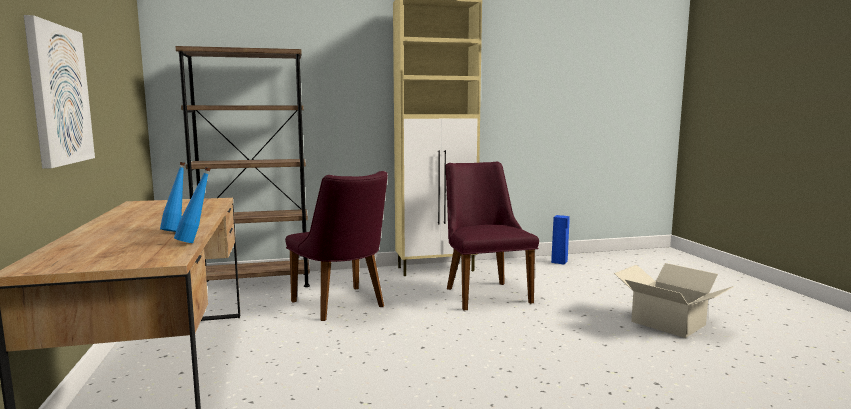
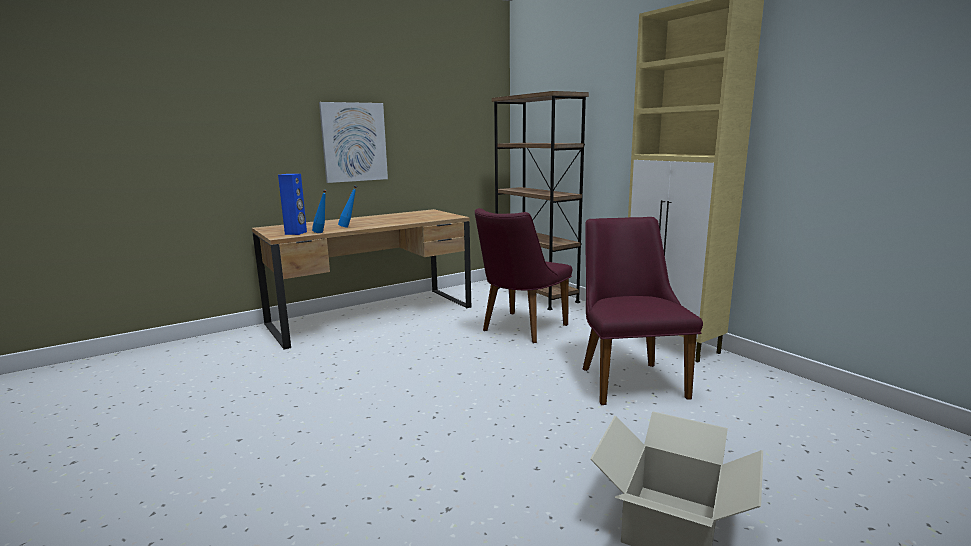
camera: 70 degrees right, 5 degrees up
purple chair [446,162,539,310] -> purple chair turned 60 degrees counterclockwise [582,217,703,405]
blue speaker [551,215,570,265] -> blue speaker moved to [278,174,307,235]

